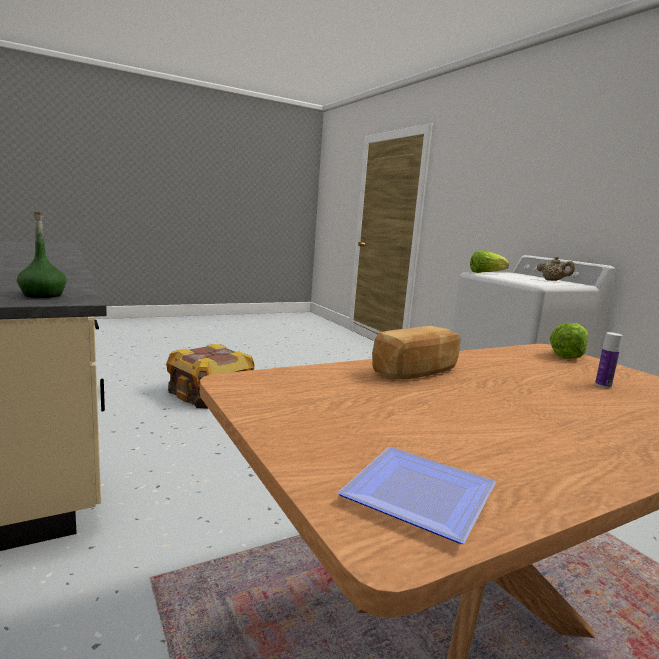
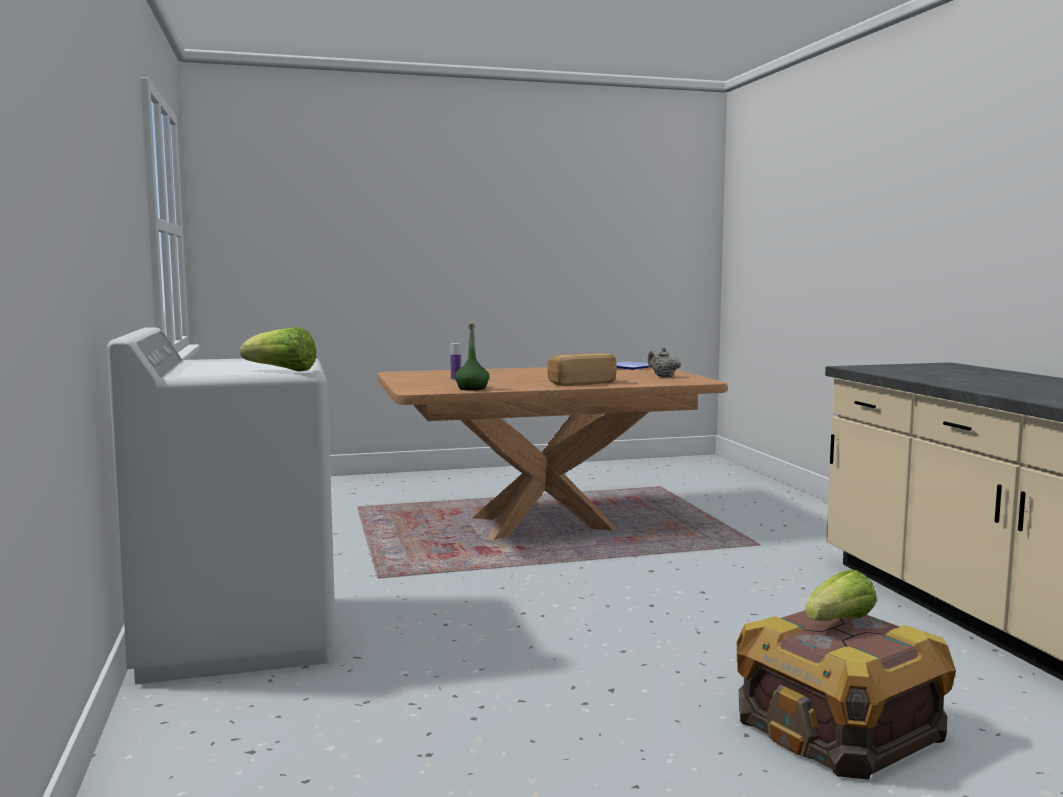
camera: 165 degrees left, 5 degrees down
green bottle [17,212,67,298] -> green bottle moved to [455,323,489,391]
beige teapot [537,256,575,281] -> beige teapot moved to [648,347,681,377]
lettuce [550,323,588,359] -> lettuce moved to [805,569,877,621]

